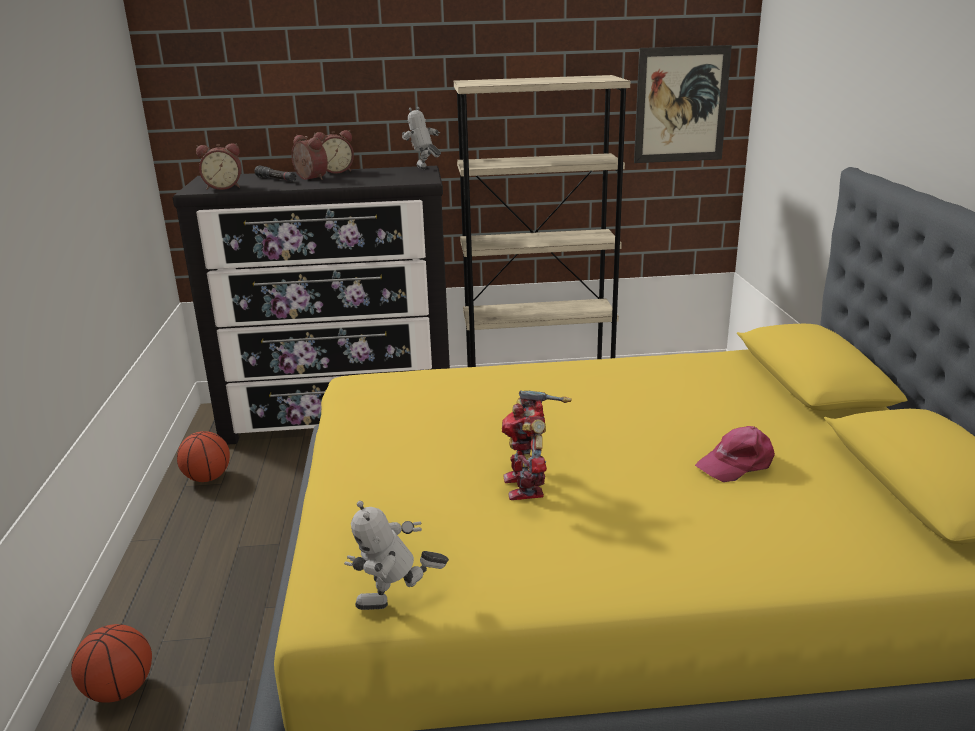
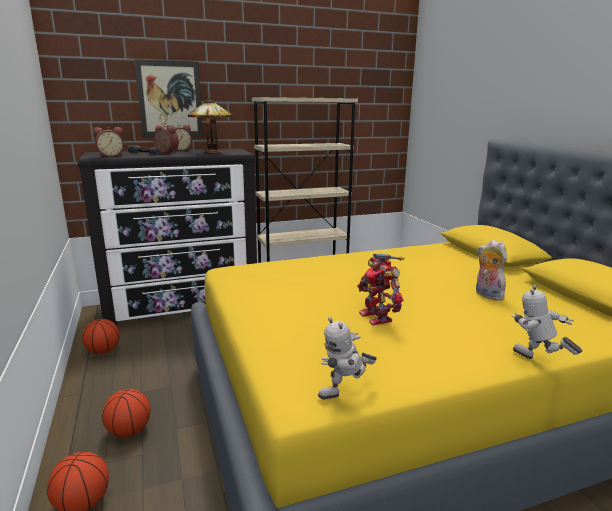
camera: 15 degrees left, 5 degrees down
toy robot [402,107,441,170] -> toy robot moved to [511,284,582,359]
picture [634,45,732,163] -> picture moved to [134,59,203,137]
pink cap [695,426,775,482] -> plush toy [476,240,507,301]
none -> basketball [102,389,151,437]
none -> table lamp [188,98,233,153]

